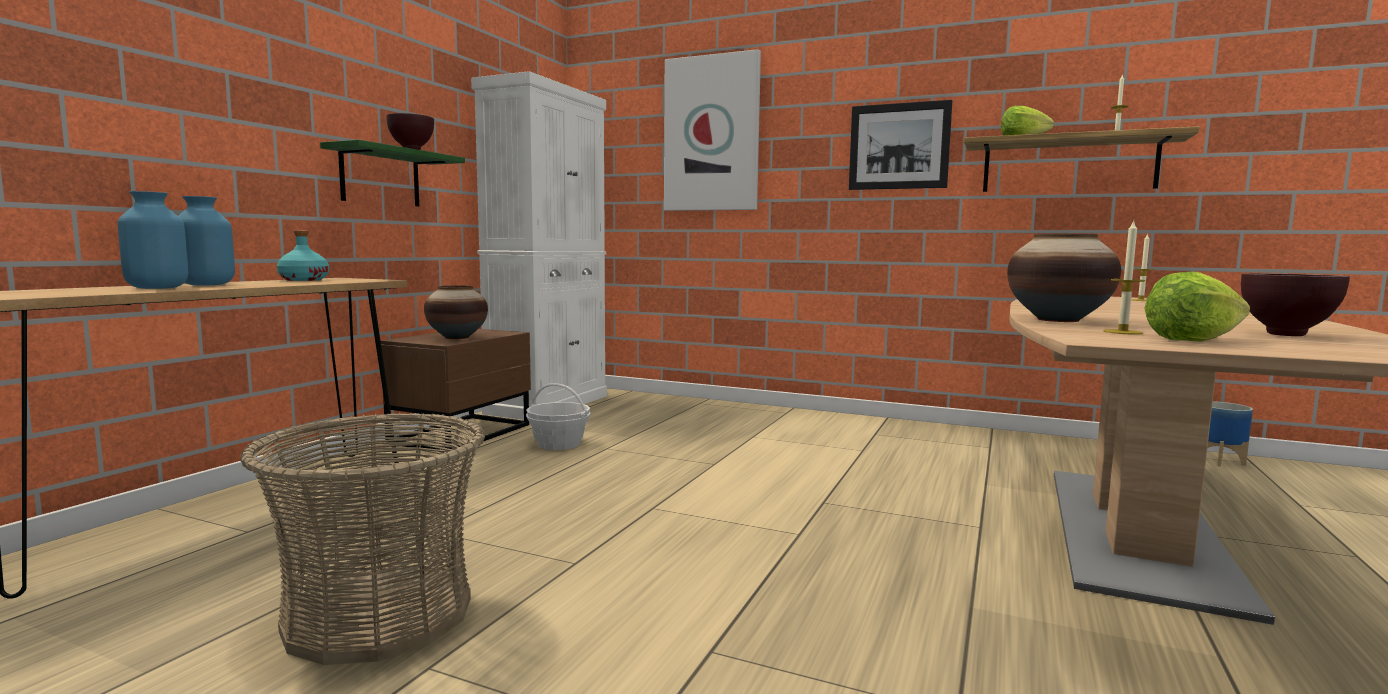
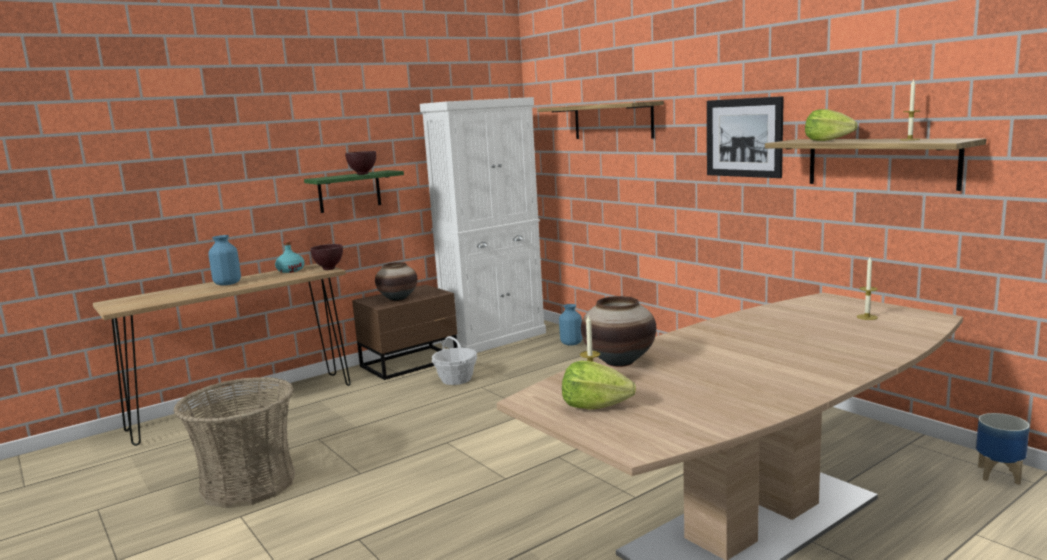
camera: 30 degrees right, 5 degrees up
blue vase [118,191,188,289] -> blue vase moved to [559,304,582,346]
picture [664,49,761,211] -> shelf [538,101,664,139]
brown bowl [1241,273,1350,336] -> brown bowl moved to [310,244,343,270]

